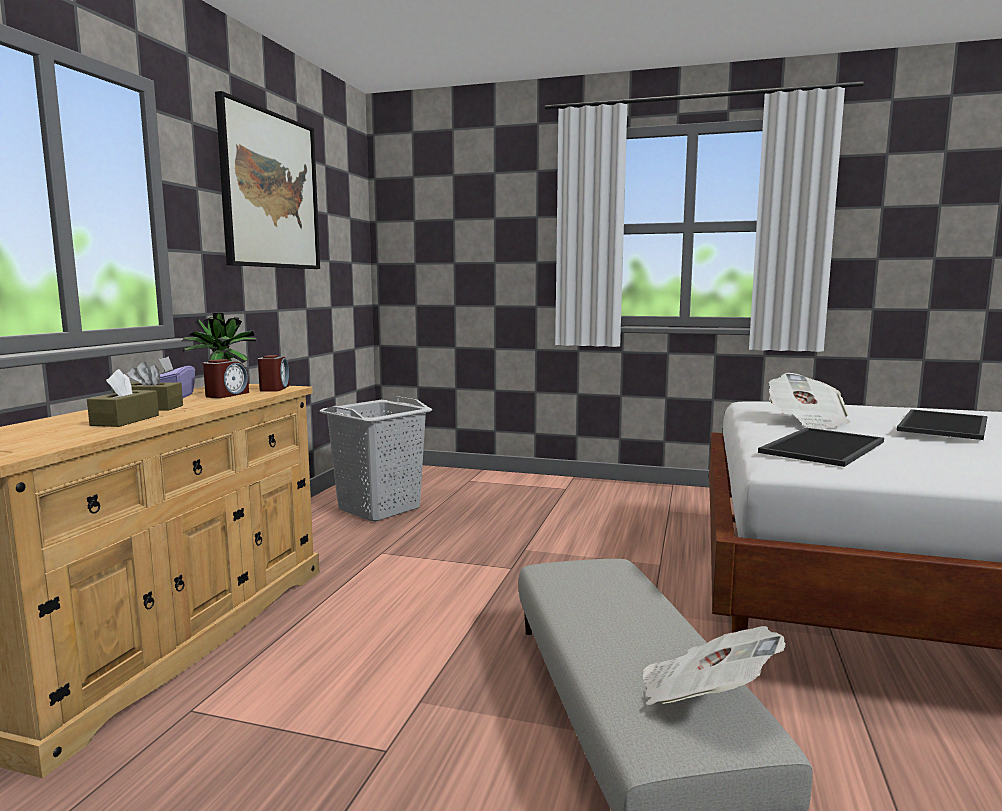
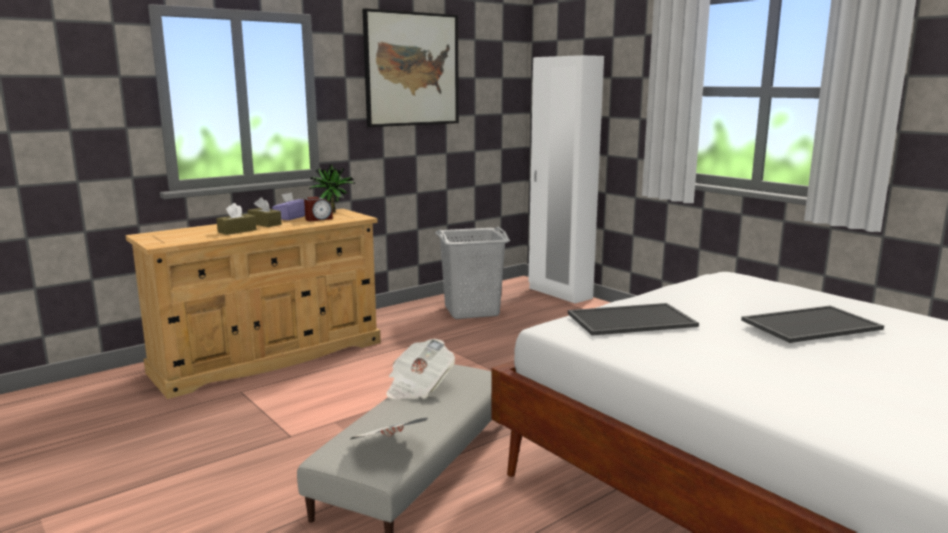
camera: 35 degrees right, 5 degrees up
alarm clock [258,355,289,392] -> none
newspaper [769,373,850,430] -> newspaper moved to [386,339,455,399]
none -> white wardrobe [528,55,604,304]

